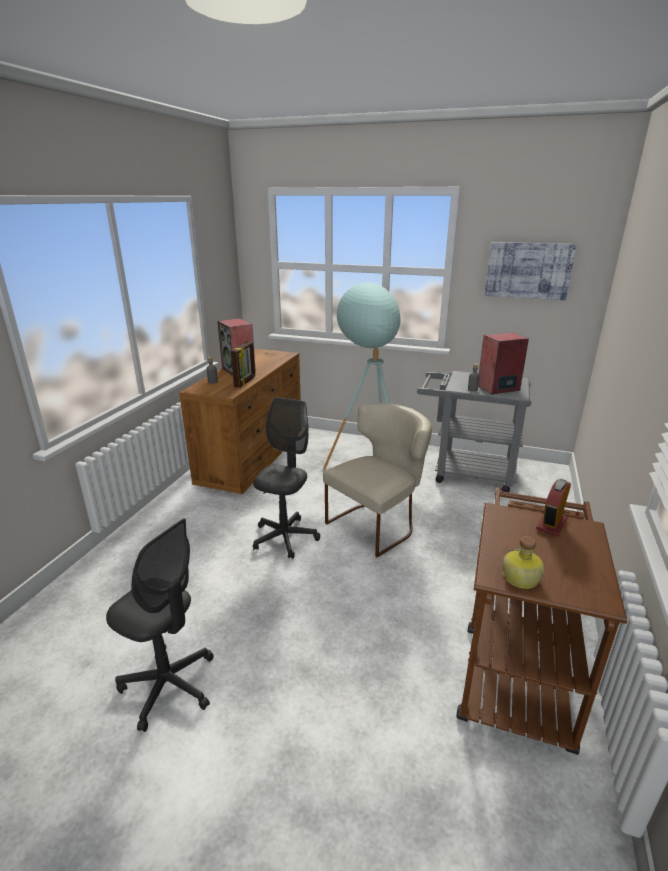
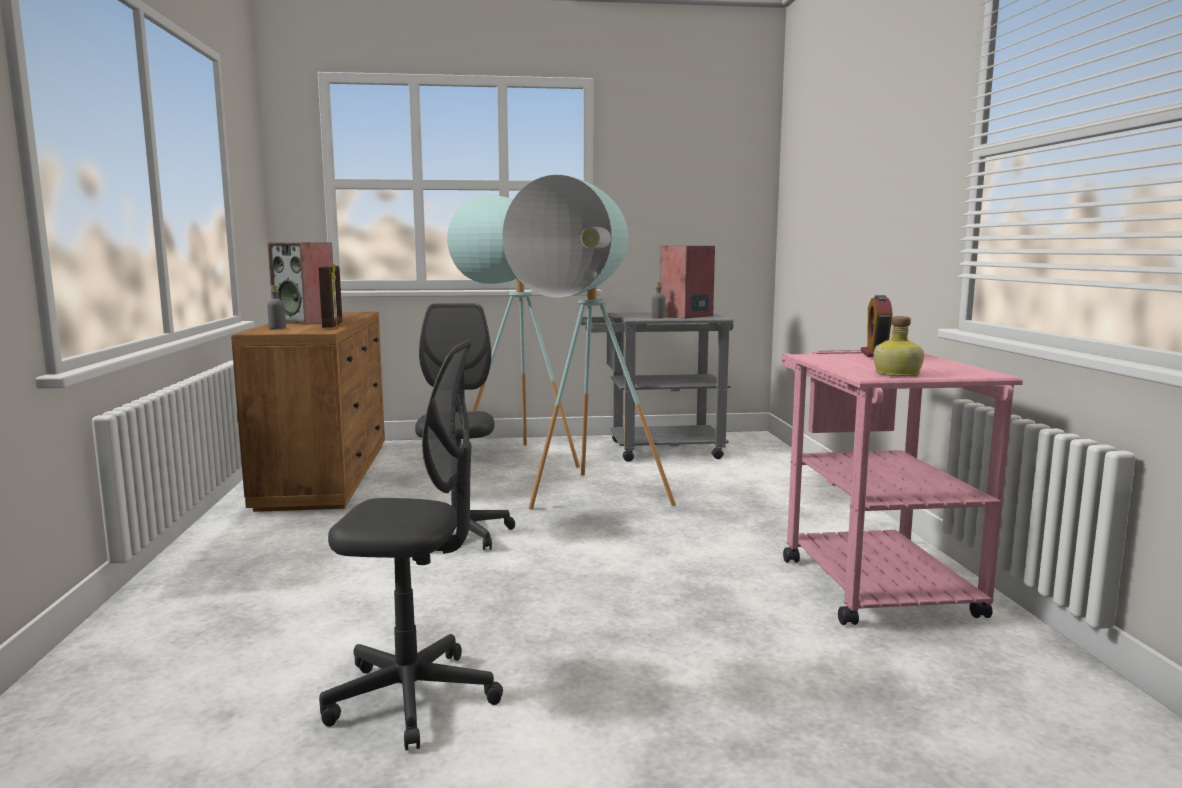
camera: 25 degrees left, 15 degrees down
beige chair [323,403,432,558] -> turquoise floor lamp [502,175,676,510]
brown cart [457,487,627,755] -> pink cart [781,350,1023,625]
picture [485,242,577,300] -> none

